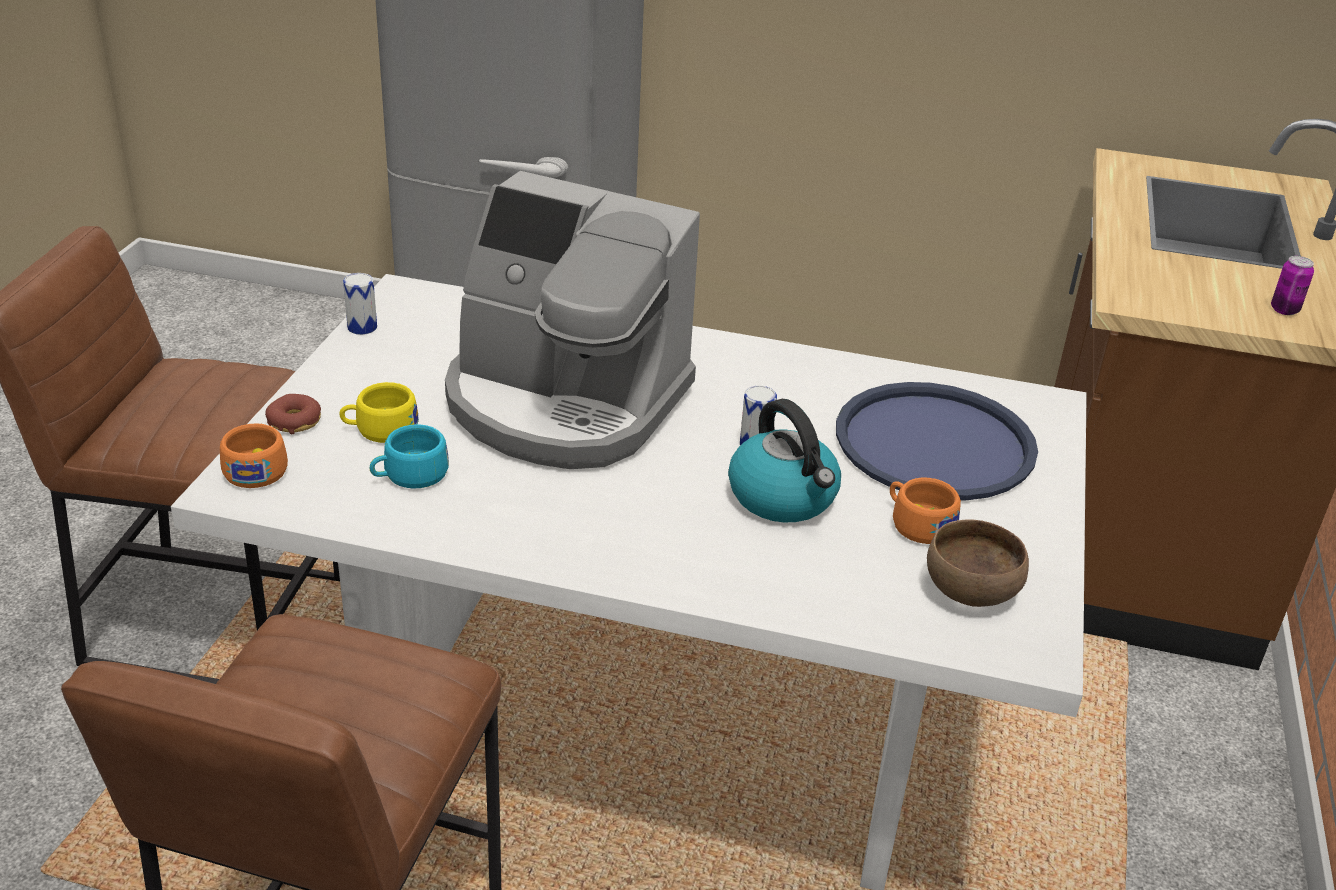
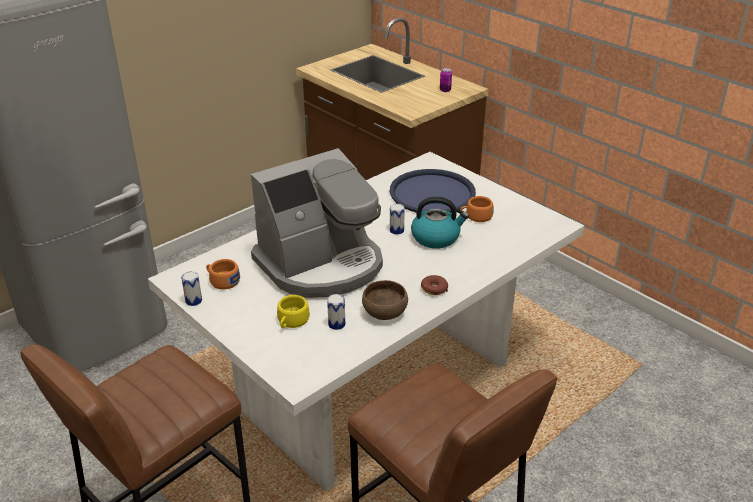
camera: 55 degrees left, 0 degrees up
orange cup [220,423,288,488] -> orange cup moved to [206,259,240,289]
donut [265,394,321,434] -> donut moved to [421,275,448,295]
turquoise cup [370,424,449,488] -> can [327,294,345,330]
brown bowl [927,520,1029,607] -> brown bowl moved to [362,280,408,320]

